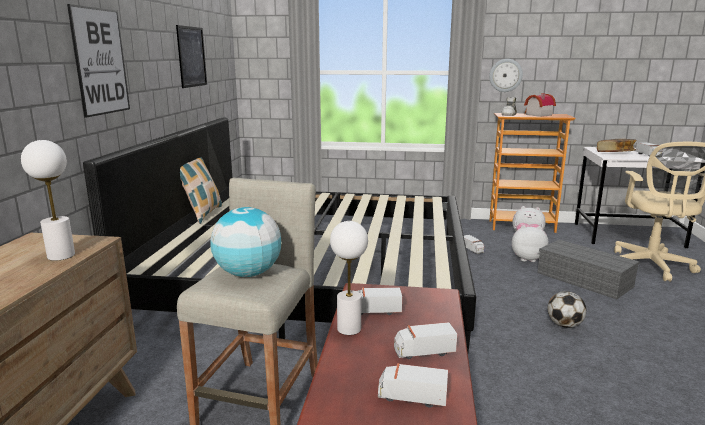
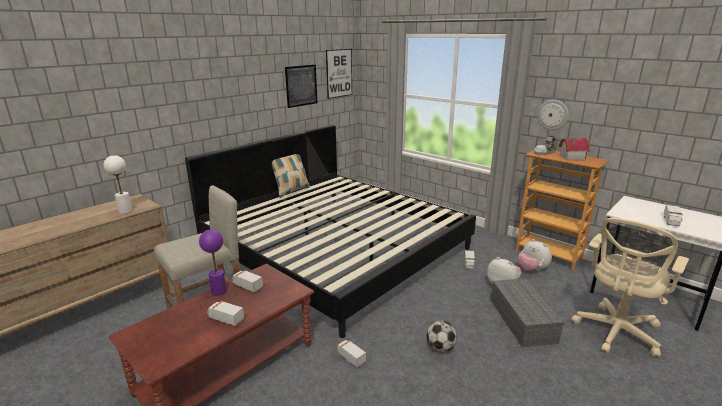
camera: 35 degrees right, 5 degrees up
picture [67,4,130,118] -> picture moved to [326,49,352,99]
globe [210,207,281,277] -> none
white table lamp [330,221,368,335] -> purple table lamp [199,229,227,296]
toy truck [378,363,448,407] -> toy truck moved to [337,340,366,367]
book [597,139,637,152] -> none

